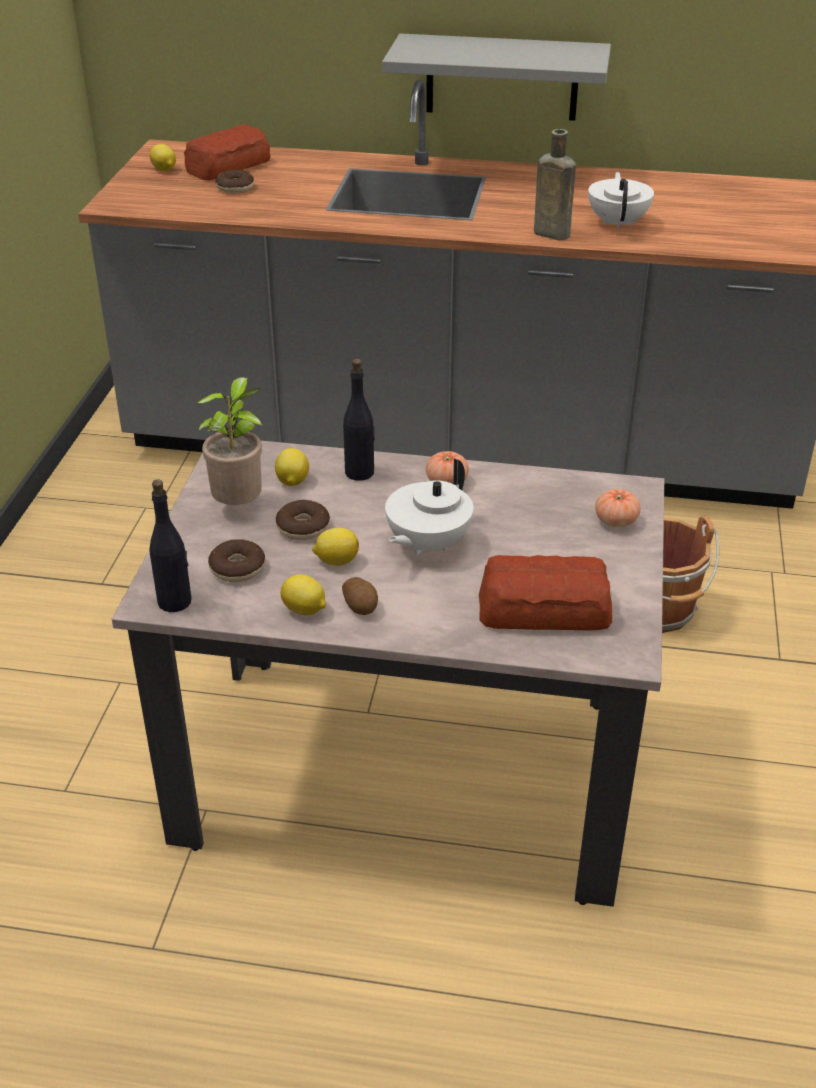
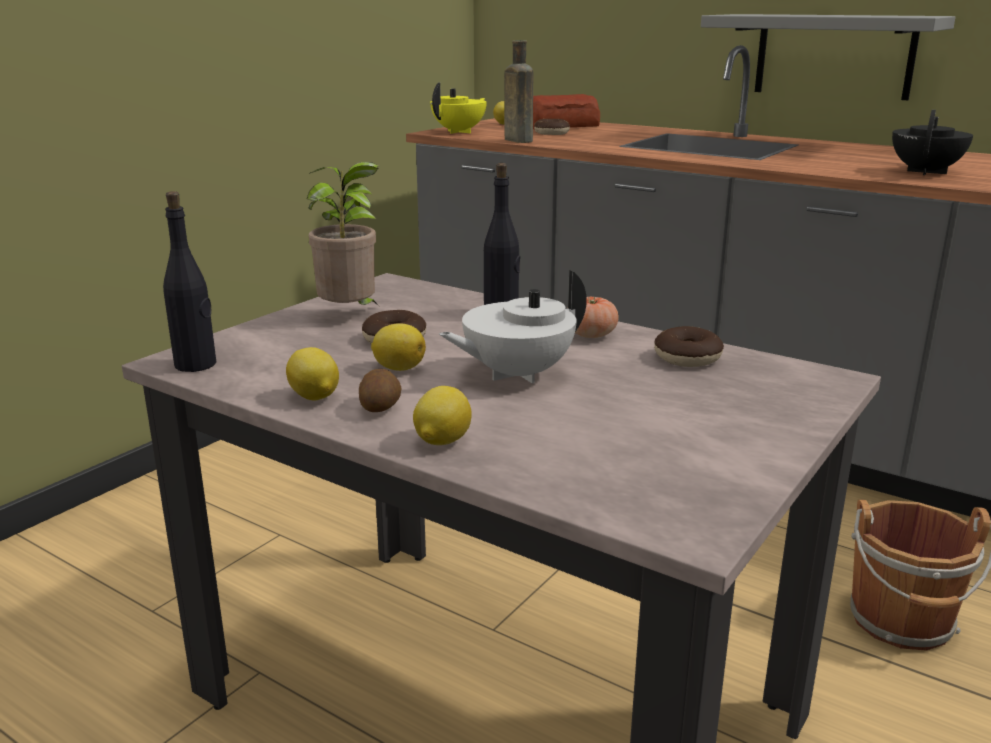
camera: 25 degrees right, 15 degrees down
donut [208,539,265,582] -> donut moved to [654,326,724,367]
lemon [275,448,309,486] -> lemon moved to [413,386,472,445]
bread [479,555,612,631] -> none
brown bottle [534,129,576,240] -> brown bottle moved to [504,40,533,143]
white teapot [588,172,654,230] -> black teapot [892,110,973,175]
tomato [595,489,641,527] -> none
none -> yellow teapot [430,83,487,134]

